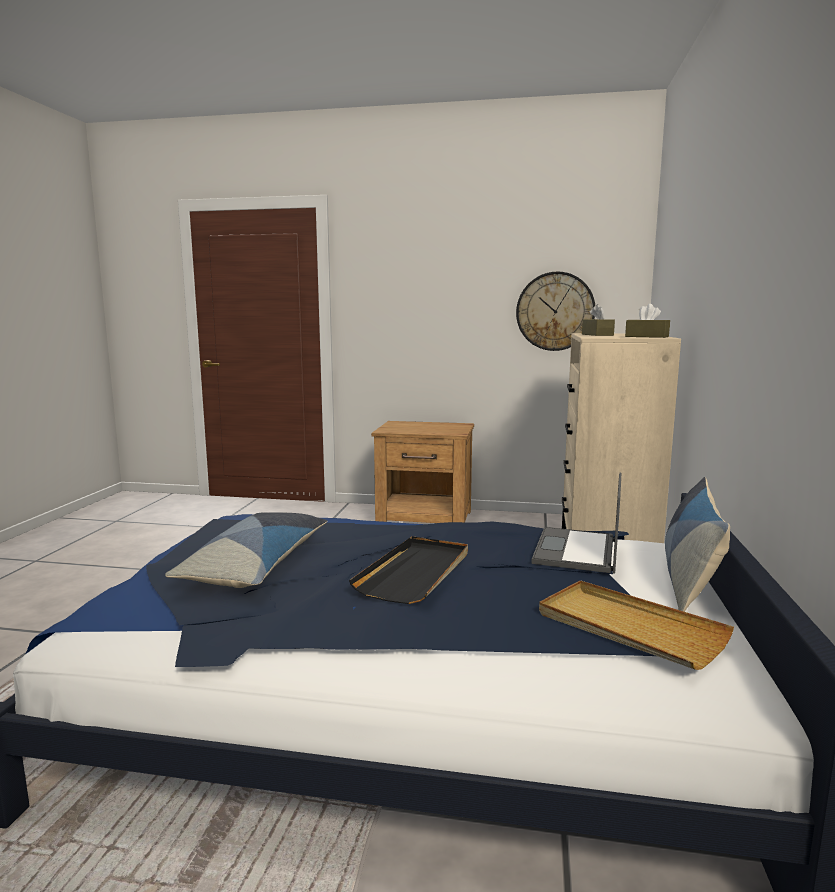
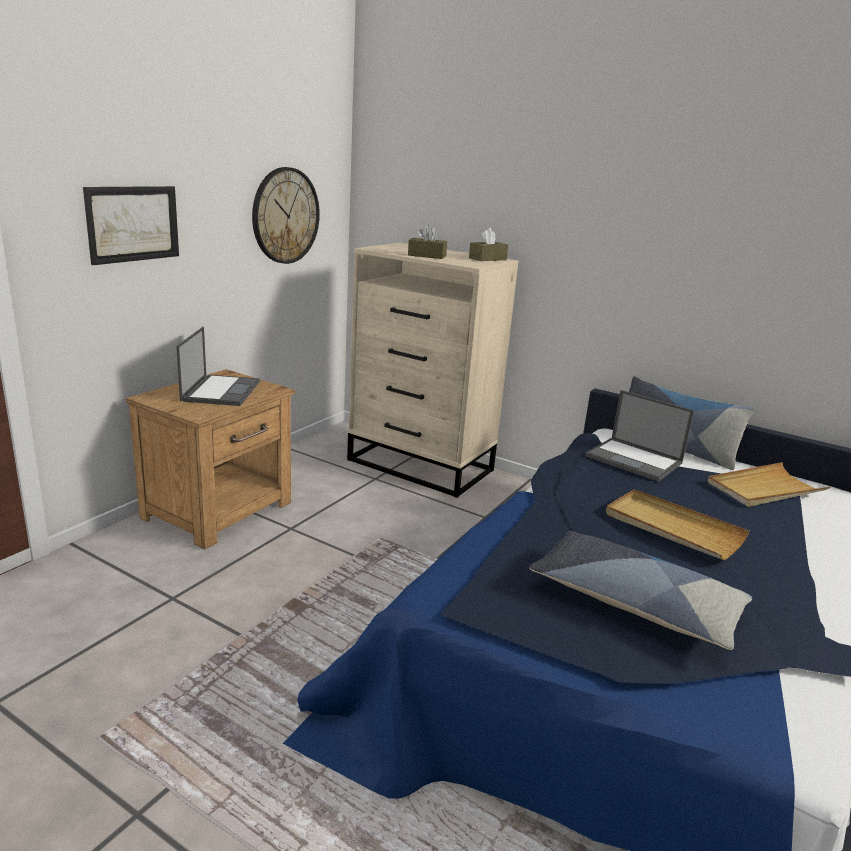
camera: 70 degrees left, 10 degrees up
black tray [349,536,468,604] -> beige tray [606,489,749,560]
none -> picture [83,186,179,265]
none -> laptop [176,327,260,406]

